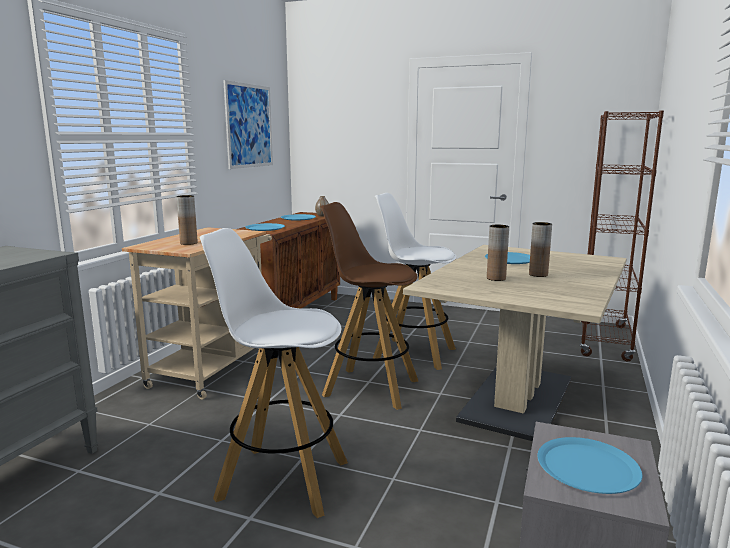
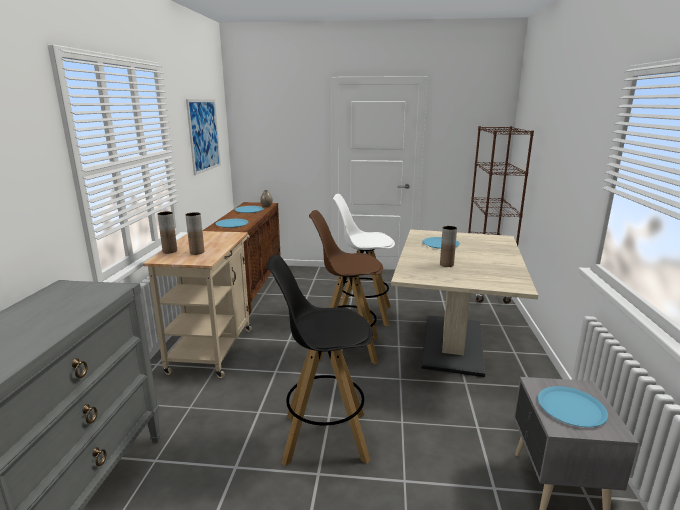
camera: 15 degrees left, 5 degrees up
white stool [199,228,348,518] -> black stool [267,255,373,466]
brown vase [529,222,552,277] -> brown vase moved to [158,212,177,253]

